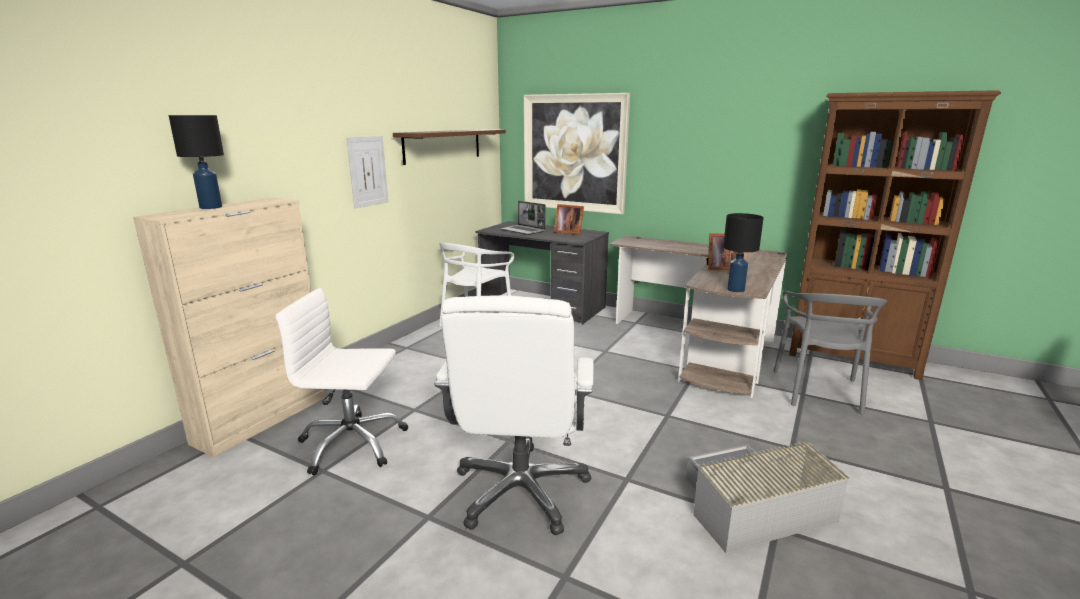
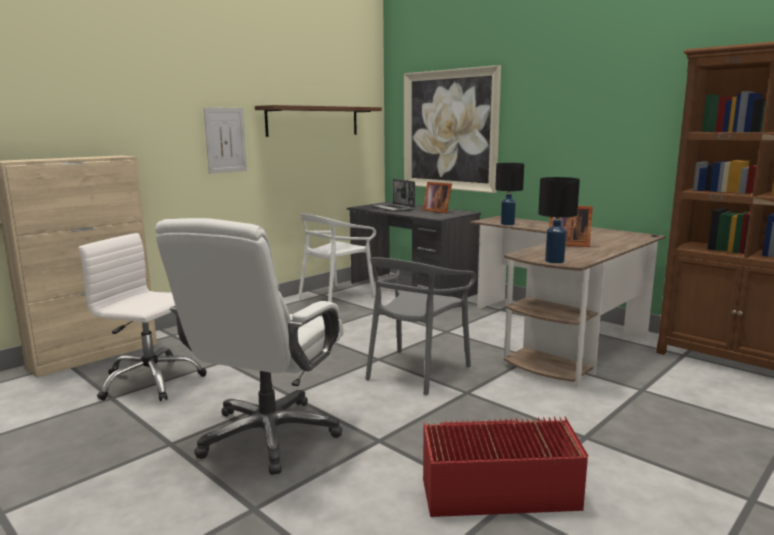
camera: 15 degrees right, 5 degrees down
black table lamp [169,115,224,209] -> black table lamp moved to [495,163,524,225]
grey storage box [686,441,850,553] -> red storage box [423,416,588,517]
grey chair [774,290,887,415] -> grey chair moved to [365,257,476,395]

